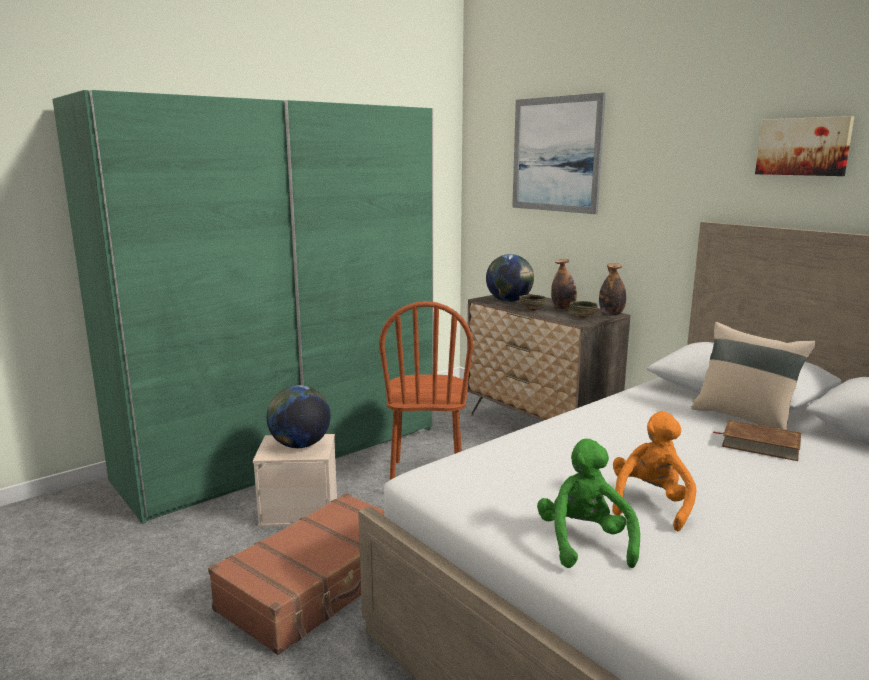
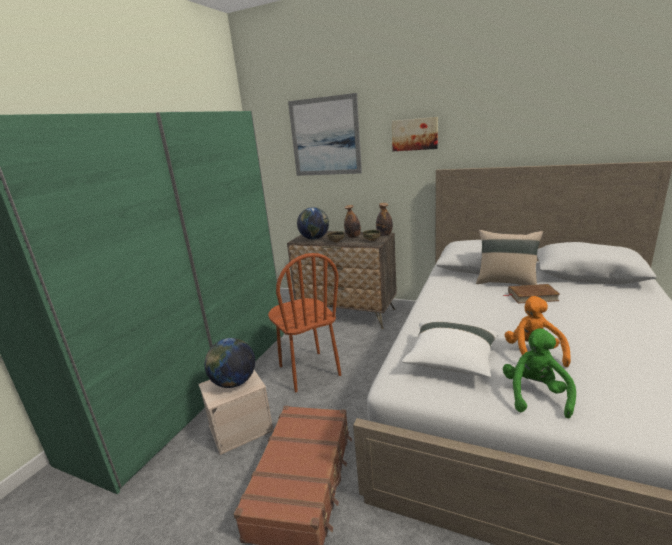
camera: 25 degrees left, 5 degrees up
green plush toy [537,439,640,568] -> green plush toy turned 45 degrees clockwise [503,328,576,418]
picture [755,116,854,176] -> picture moved to [392,117,438,151]
none -> white pillow [402,321,498,378]

